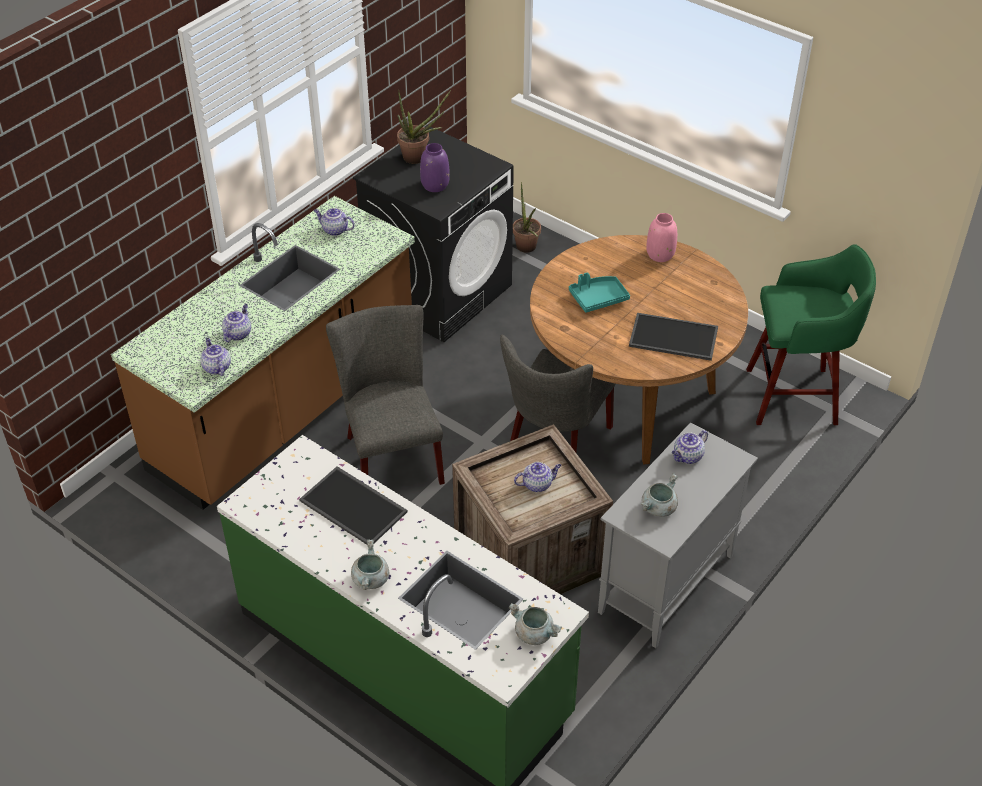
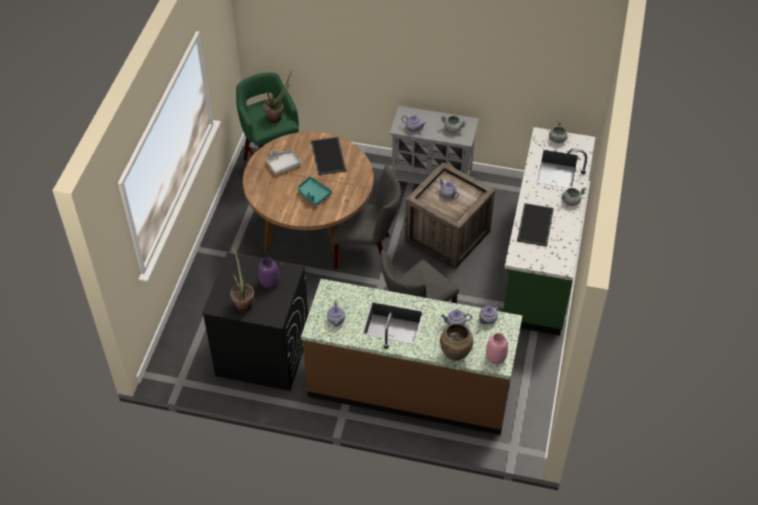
camera: 115 degrees left, 5 degrees up
potted plant [513,182,541,253] -> potted plant moved to [263,70,292,123]
pink vase [646,213,677,262] -> pink vase moved to [486,333,508,364]
none -> grey tray [265,150,302,175]
none -> brown vase [440,323,473,361]

